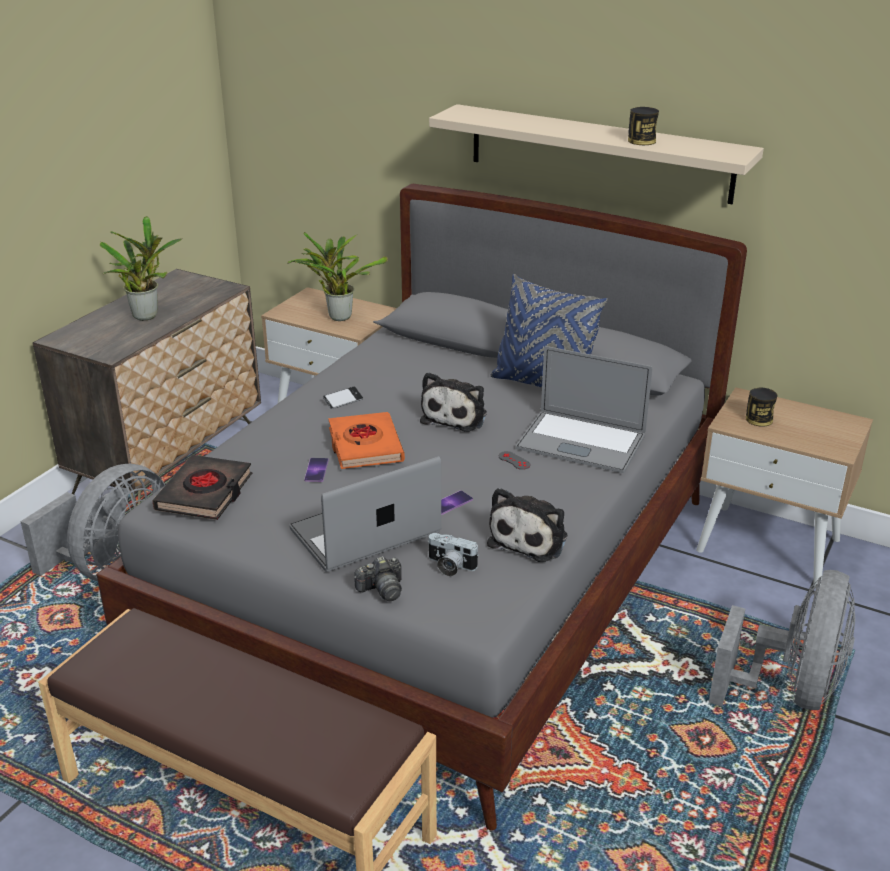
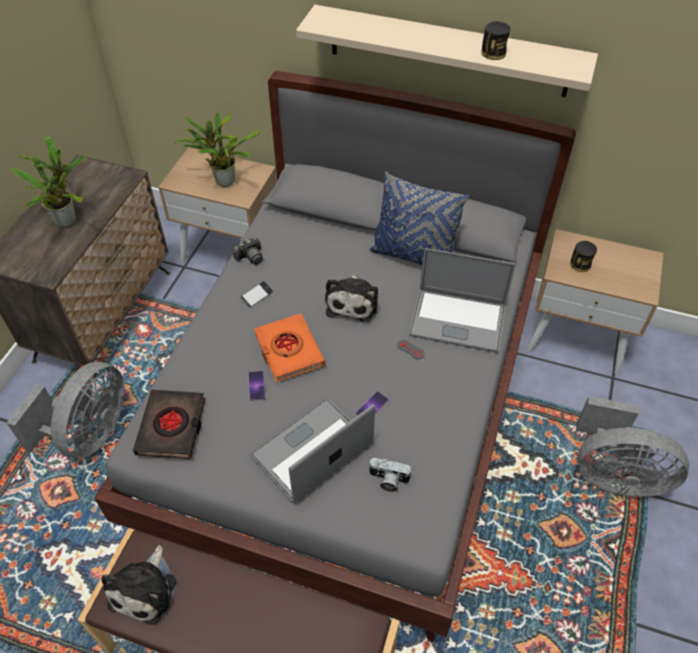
camera: 10 degrees left, 20 degrees up
camera [354,556,402,601] -> camera moved to [232,237,263,265]
plush toy [487,488,567,562] -> plush toy moved to [101,545,176,625]
grey fan [709,570,855,710] -> grey fan turned 90 degrees clockwise [576,396,689,497]

